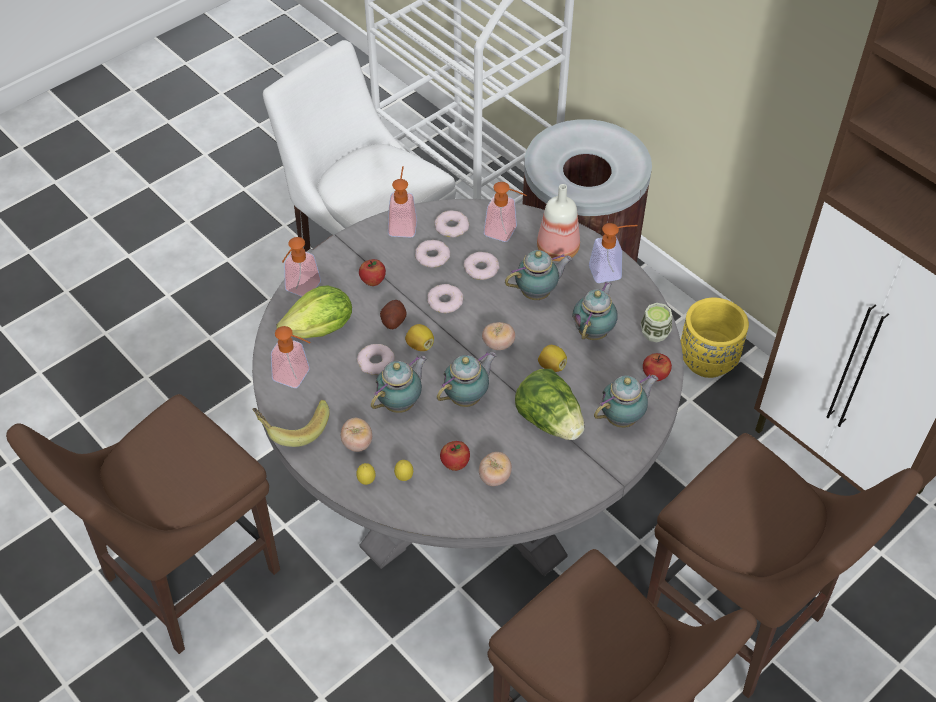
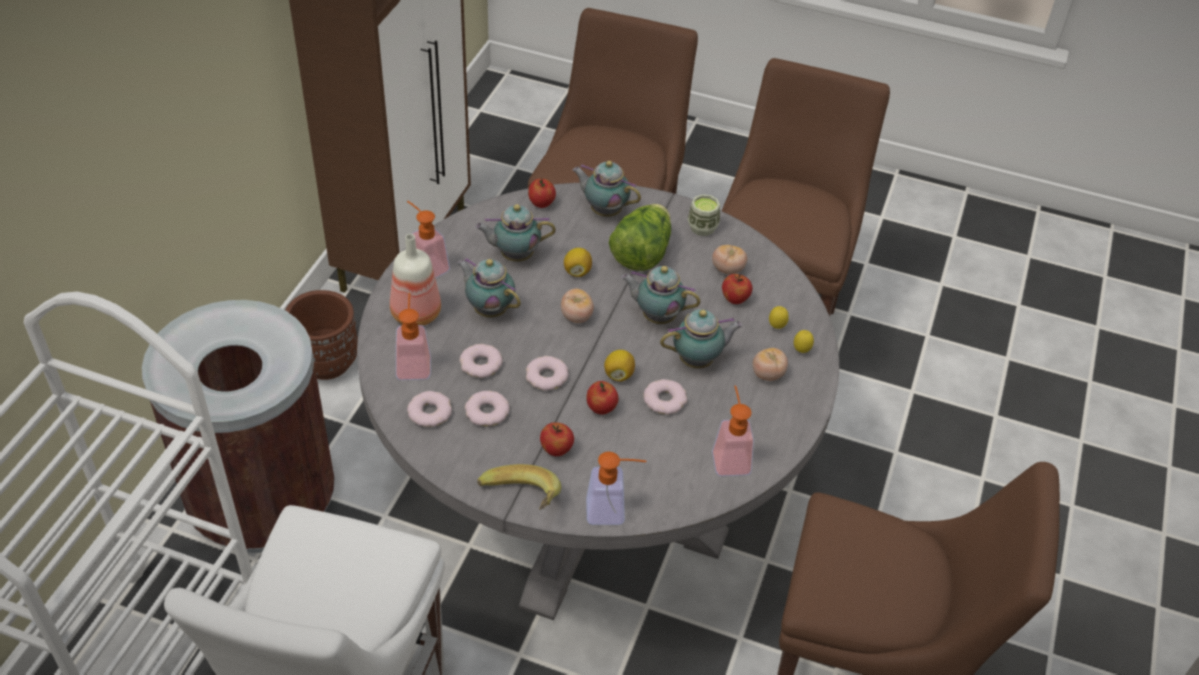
camera: 120 degrees left, 5 degrees down
banana [252,400,329,447] -> banana moved to [477,464,561,510]
lettuce [277,285,352,339] -> none
teapot [371,355,427,413] -> teapot turned 150 degrees clockwise [660,309,743,369]
potato [380,300,406,329] -> apple [586,381,618,415]
soap dispenser [388,166,417,238] -> none
cup [641,303,672,342] -> cup moved to [687,194,720,236]
yellow planter [681,298,749,378] -> brown planter [285,290,358,380]

